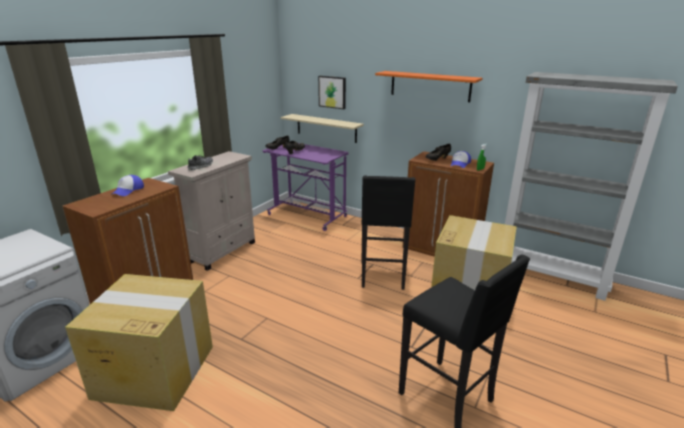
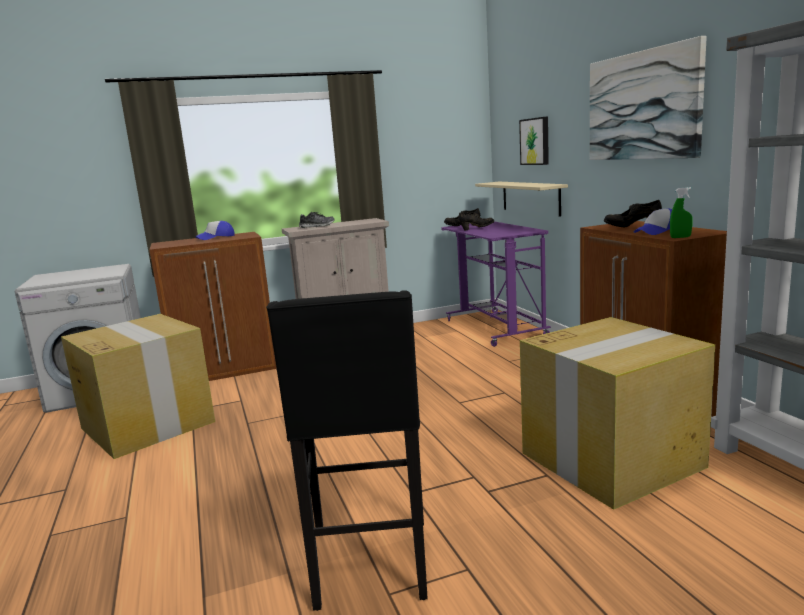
camera: 40 degrees right, 10 degrees down
black stool [361,175,416,290] -> none
orange shelf [375,71,483,102] -> picture [590,36,707,160]

